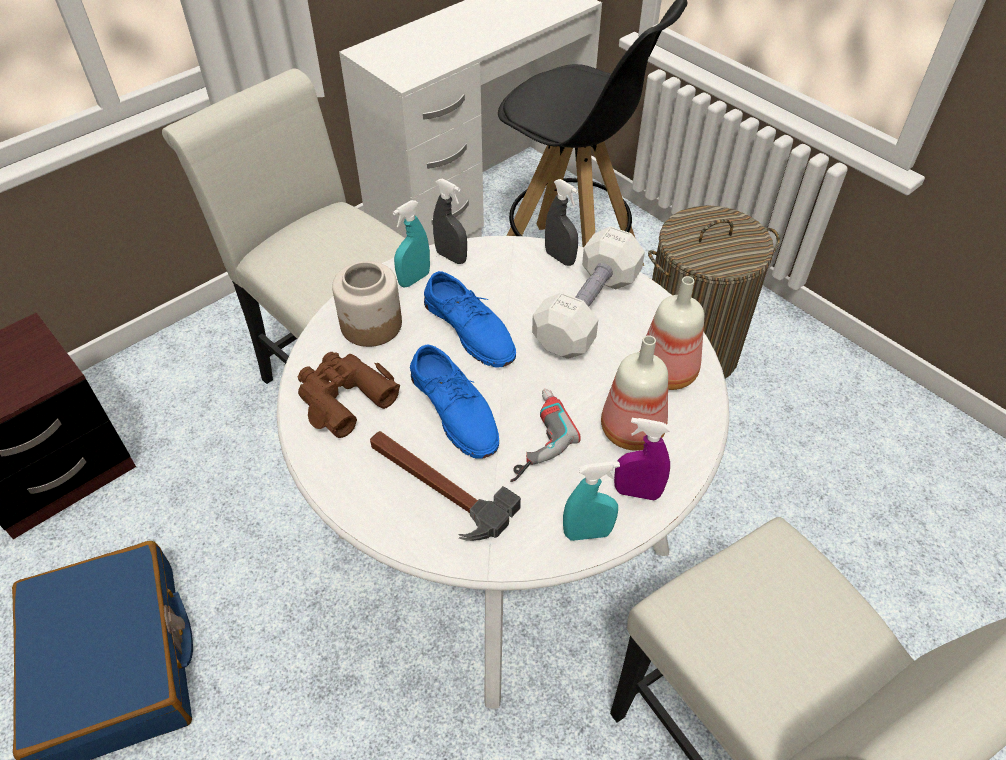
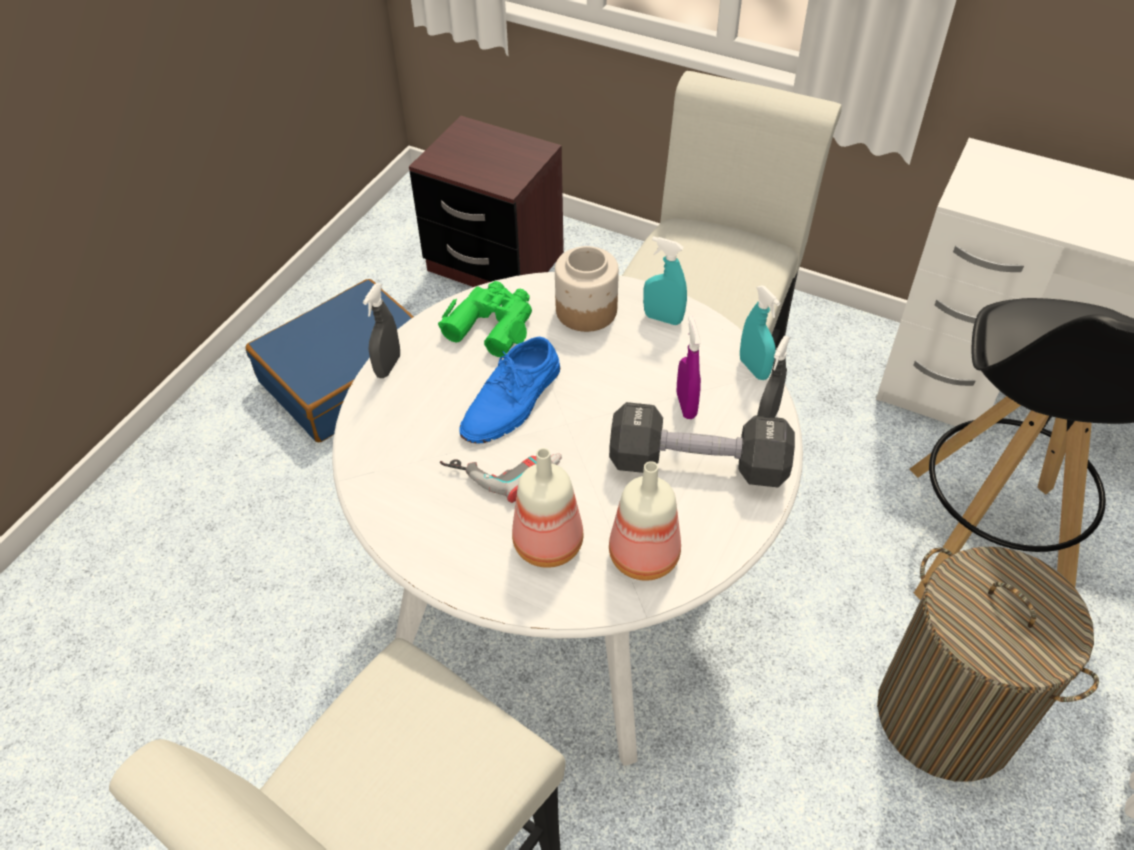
camera: 70 degrees right, 0 degrees up
brown binoculars [297,352,400,438] -> green binoculars [438,281,532,357]
hammer [370,431,521,541] -> none
blue shoe [424,271,516,368] -> none
grey spray bottle [433,178,467,264] -> grey spray bottle moved to [363,283,400,378]
white dumbbell [532,226,645,359] -> black dumbbell [609,402,795,487]
turquoise spray bottle [563,462,620,541] -> turquoise spray bottle moved to [740,285,780,380]
purple spray bottle [614,418,670,500] -> purple spray bottle moved to [677,316,701,419]

